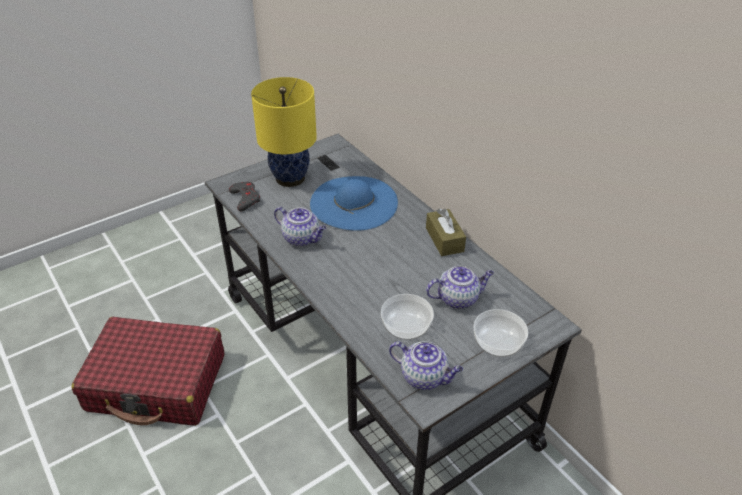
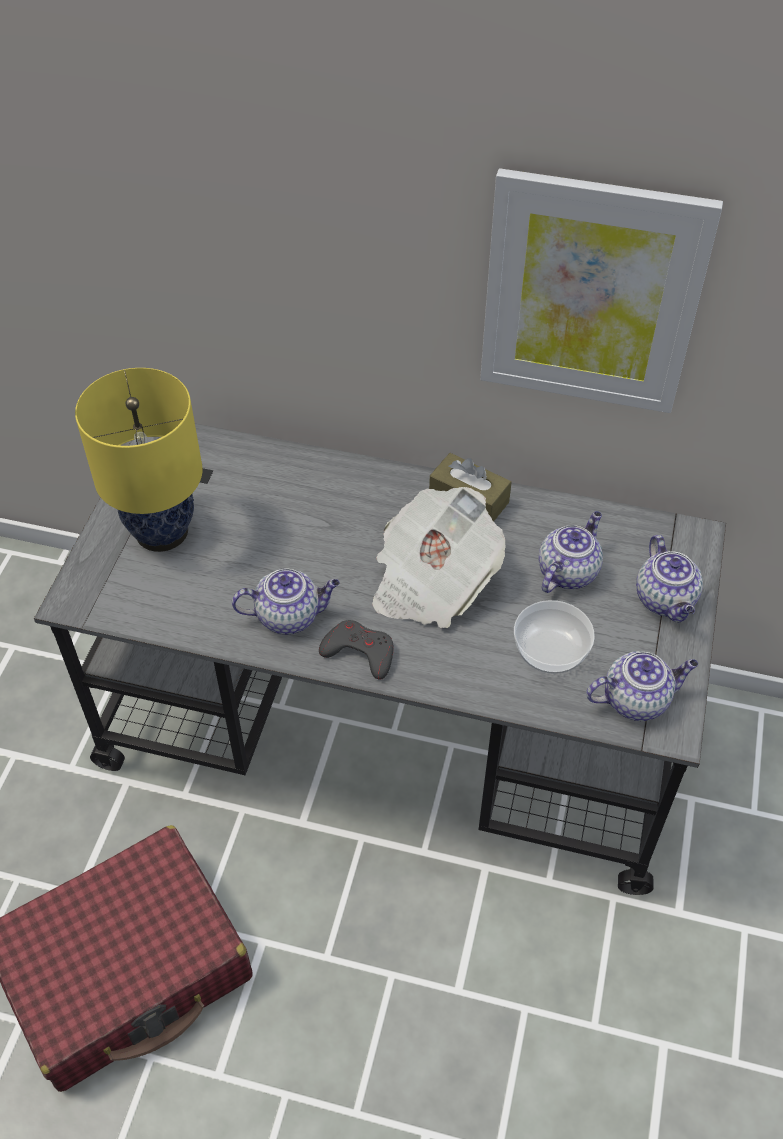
camera: 40 degrees left, 10 degrees up
grey game controller [229,182,260,211] -> grey game controller moved to [319,620,393,680]
blue hat [310,176,398,231] -> none
bowl [473,309,528,357] -> teapot [636,535,703,622]
none -> newspaper [372,487,505,628]
none -> picture [480,168,723,413]

